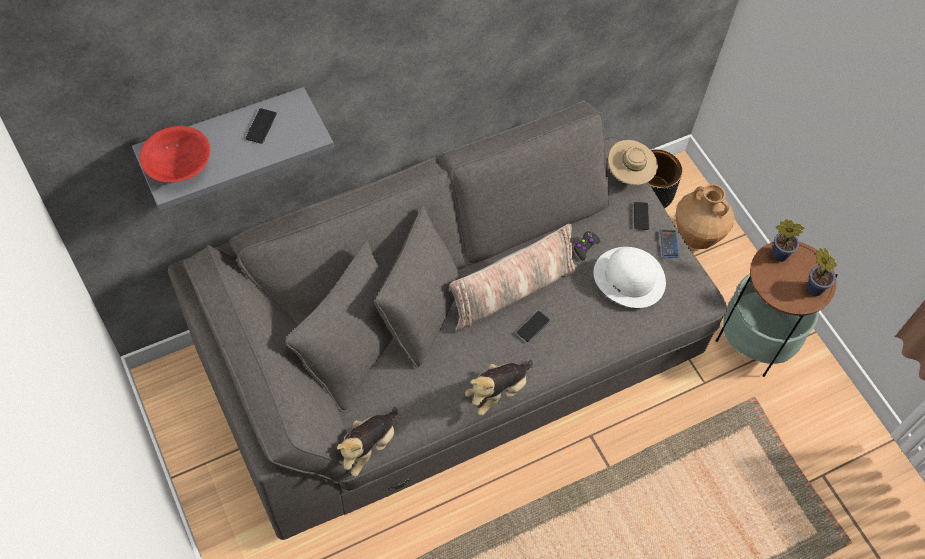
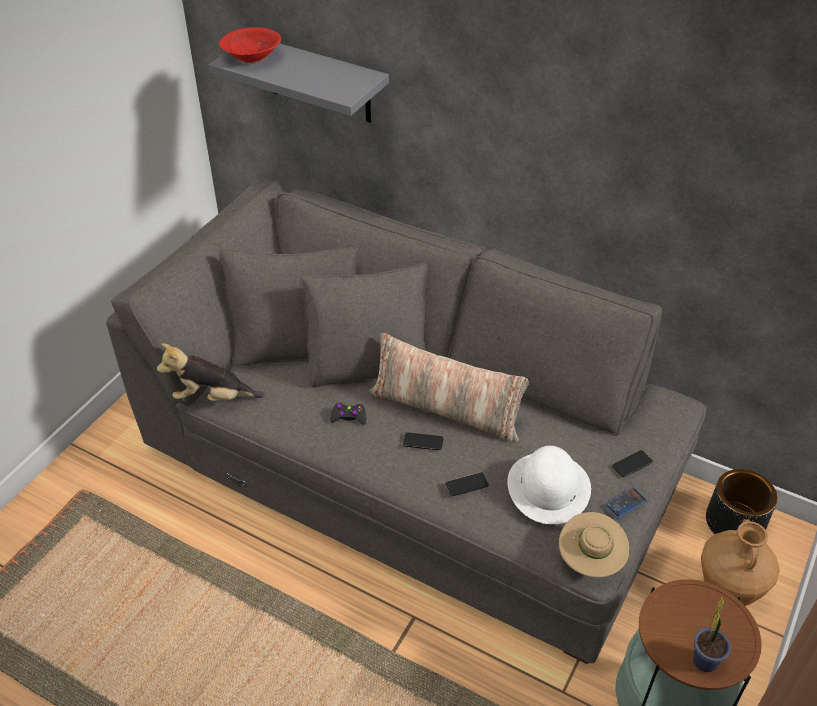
camera: 60 degrees right, 15 degrees down
phone [245,108,277,144] -> phone moved to [445,472,489,496]
plush toy [465,360,533,416] -> none
black game controller [573,231,601,261] -> black game controller moved to [330,403,366,424]
beige hat [608,140,658,185] -> beige hat moved to [559,512,630,577]
potted plant [772,219,805,262] -> none

